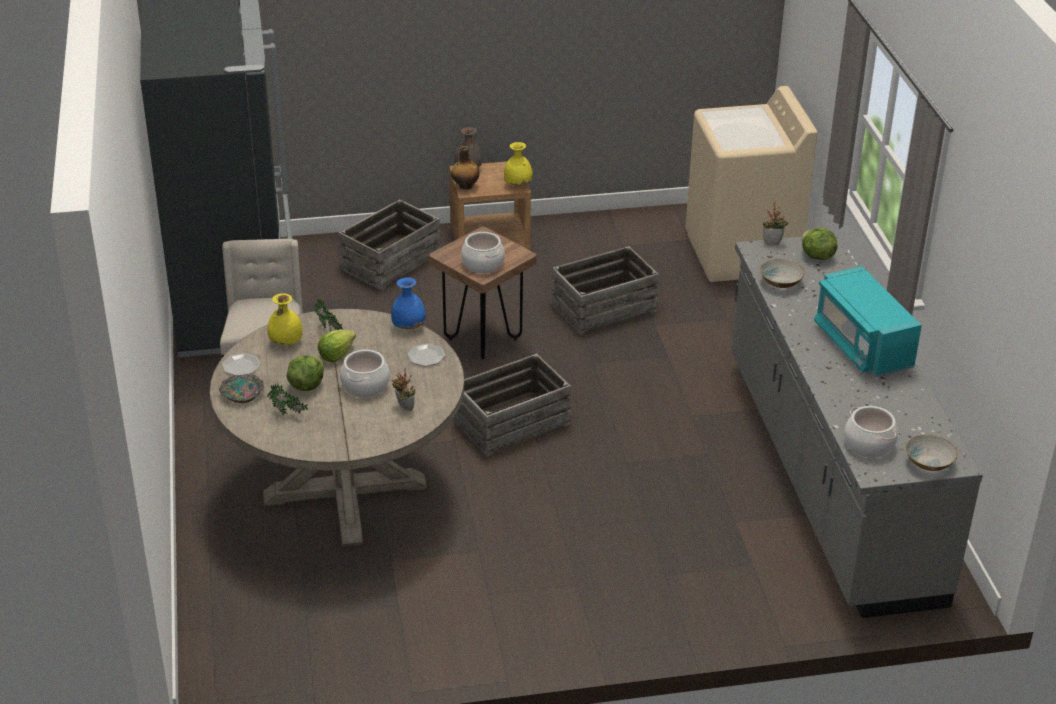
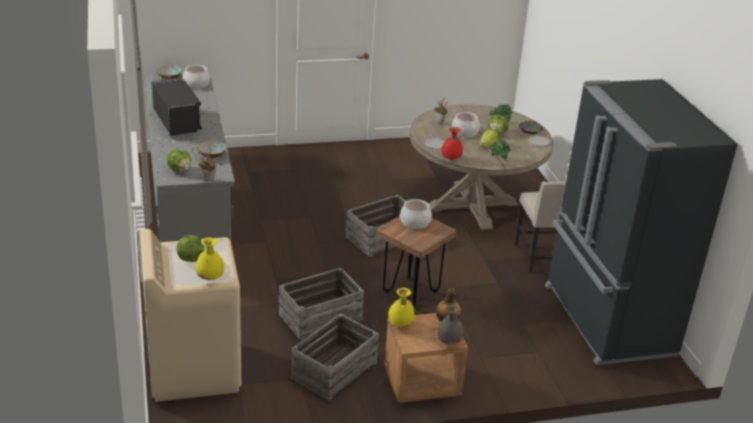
camera: 175 degrees right, 5 degrees down
yellow vase [267,293,303,345] -> yellow vase moved to [196,237,224,280]
crate [338,199,440,291] -> crate moved to [290,314,379,401]
blue vase [391,277,426,329] -> red vase [441,127,463,160]
turquoise microwave [814,266,922,377] -> black microwave [151,78,202,137]
none -> lettuce [176,235,205,262]

